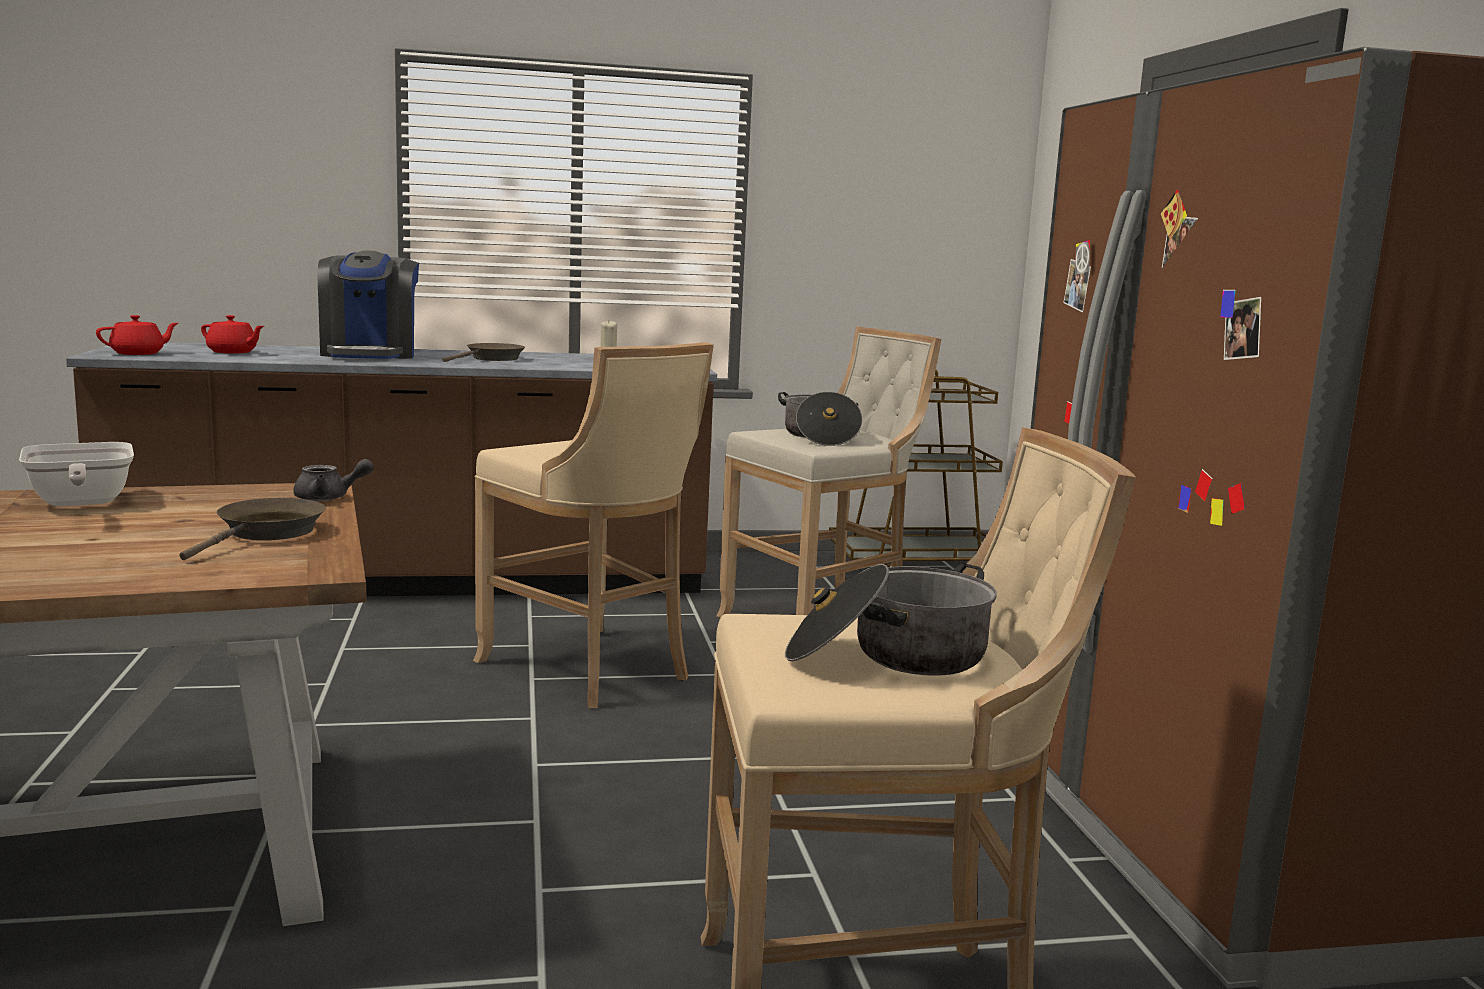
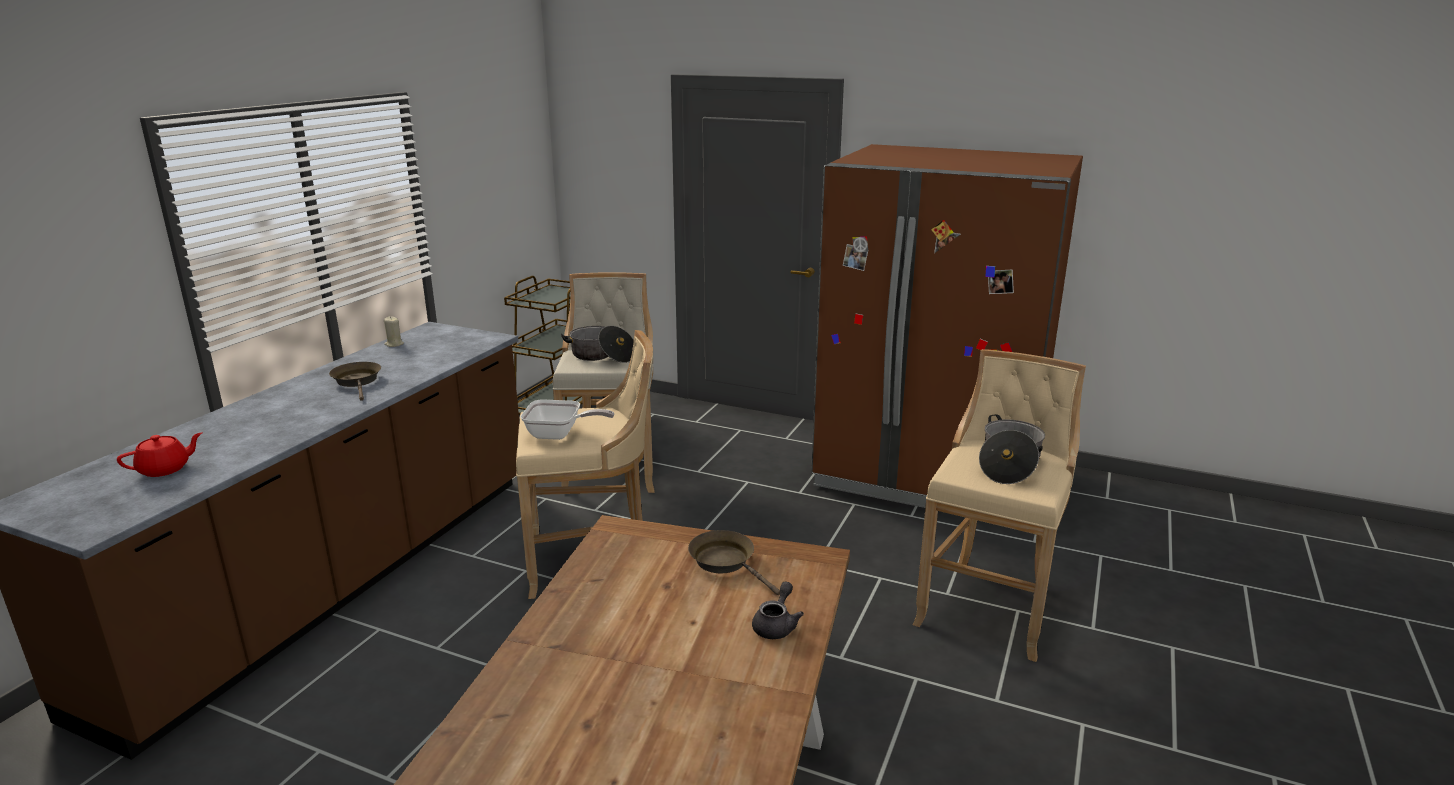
camera: 55 degrees left, 10 degrees up
frying pan [19,442,134,507] -> frying pan moved to [521,399,614,440]
red teapot [96,315,178,355] -> none
grey teapot [293,459,374,501] -> grey teapot moved to [752,581,804,639]
coffee machine [318,251,419,359] -> none

